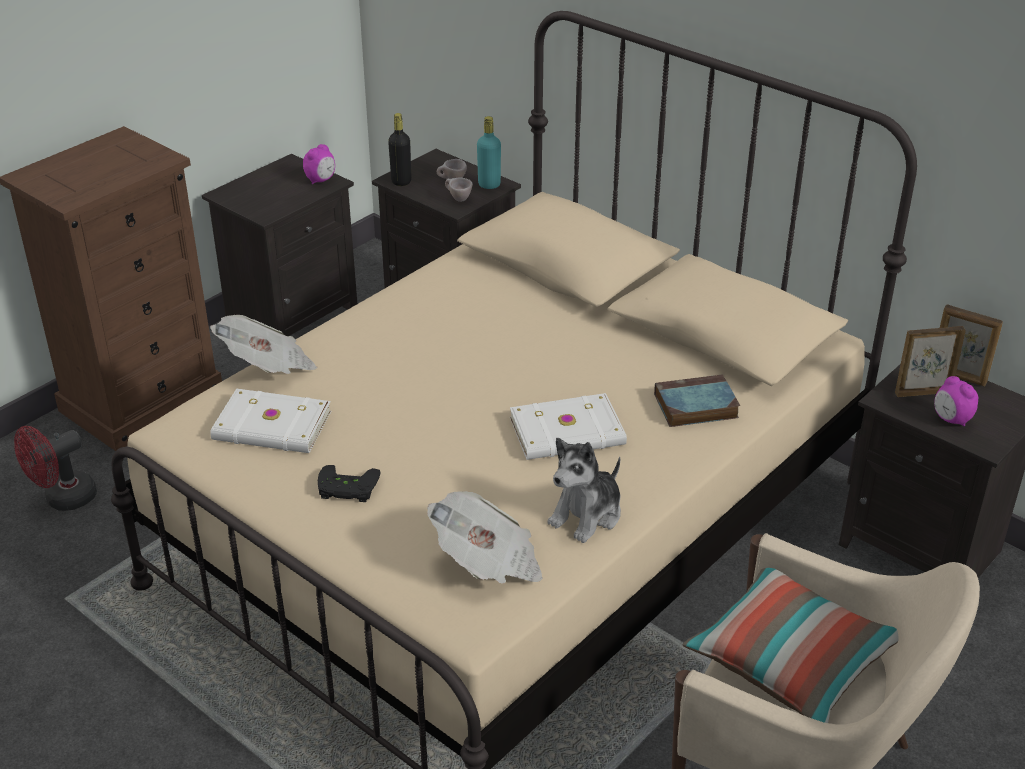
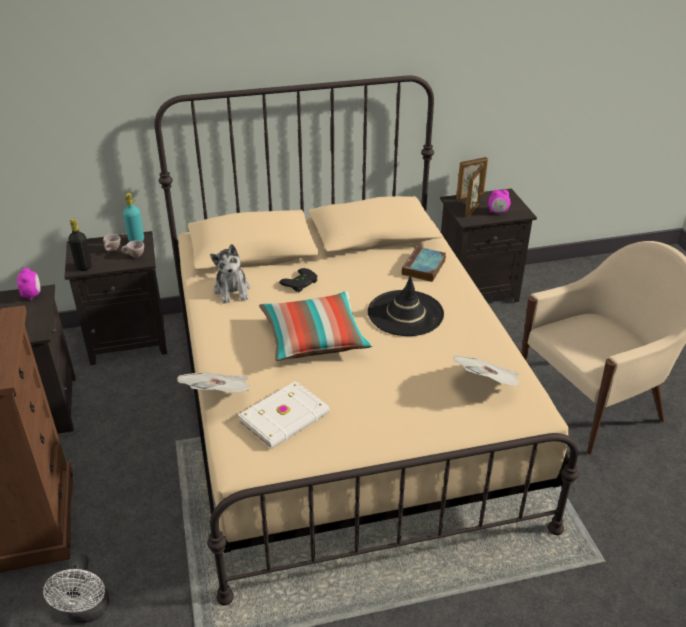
camera: 55 degrees left, 0 degrees up
red fan [14,426,97,511] -> white fan [43,553,109,623]
black game controller [318,465,381,502] -> black game controller moved to [279,268,317,292]
white book [510,393,627,460] -> black hat [368,275,444,336]
plush toy [547,438,621,543] -> plush toy moved to [210,244,250,304]
pillow [683,568,899,723] -> pillow moved to [259,291,373,361]

